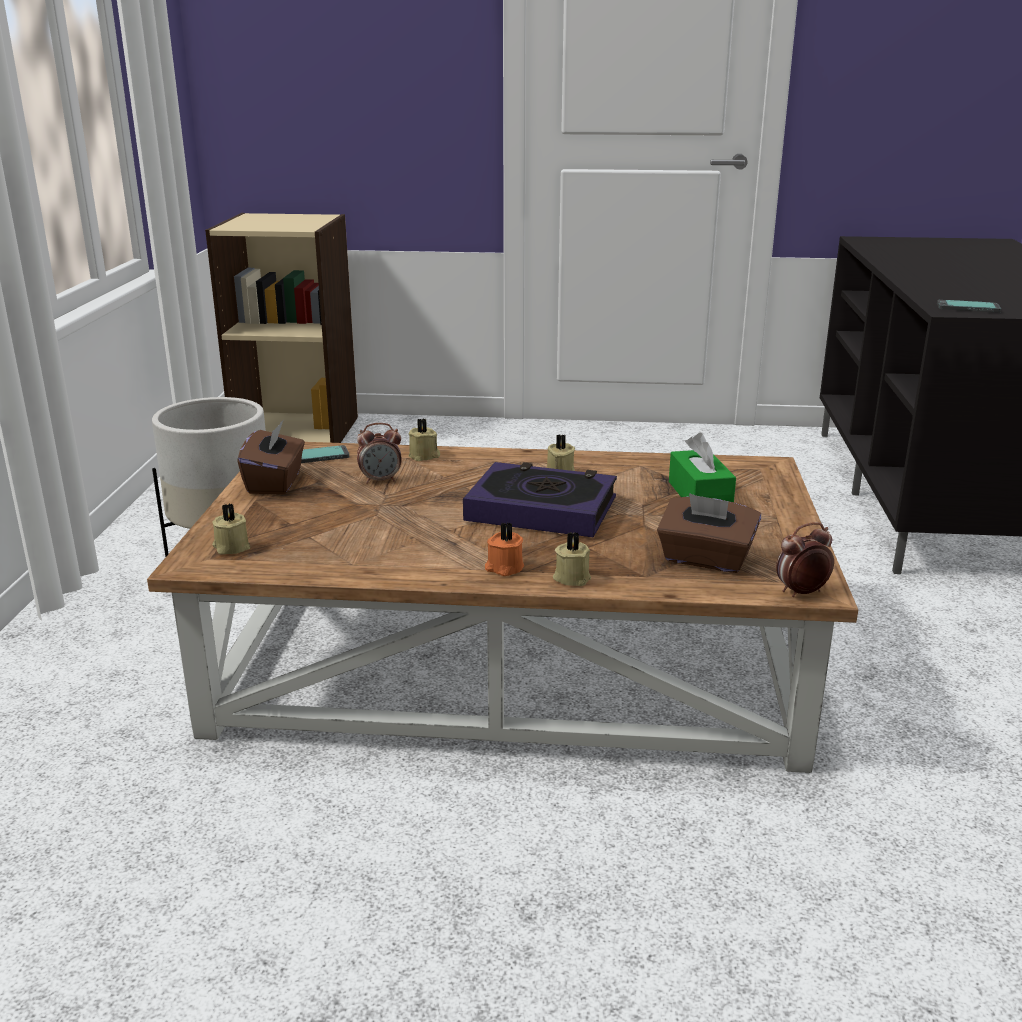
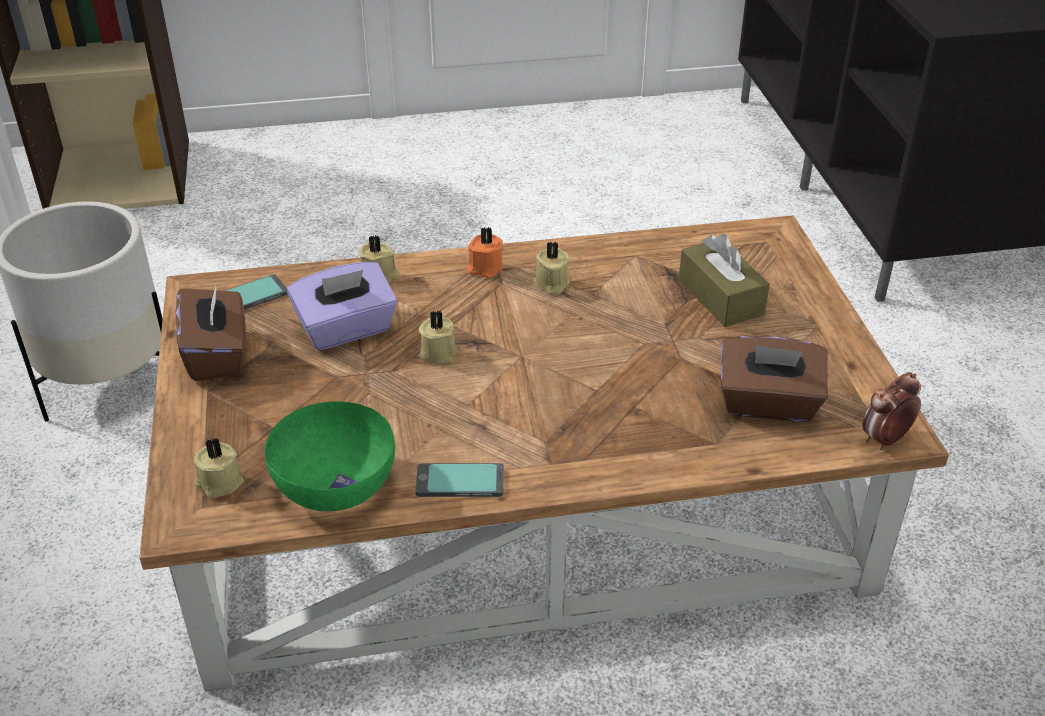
camera: 15 degrees left, 15 degrees up
alarm clock [357,423,401,484] -> purple tissue box [287,262,398,350]
book [463,462,617,537] -> none
orange candle [485,523,524,576] -> orange candle moved to [467,227,503,278]
beige candle [553,532,591,586] -> beige candle moved to [419,311,458,364]
green tissue box [669,433,736,502] -> brown tissue box [679,234,770,327]
phone [937,300,1001,313] -> phone moved to [415,463,504,497]
none -> green bowl [265,401,395,512]

